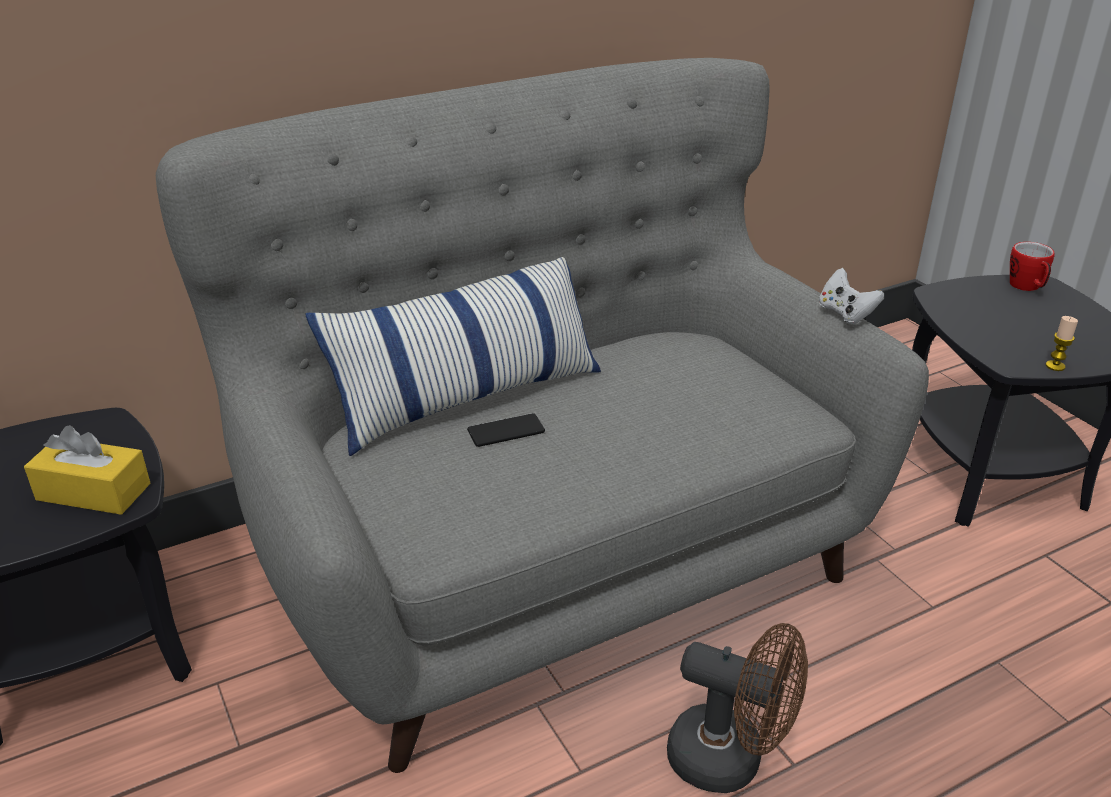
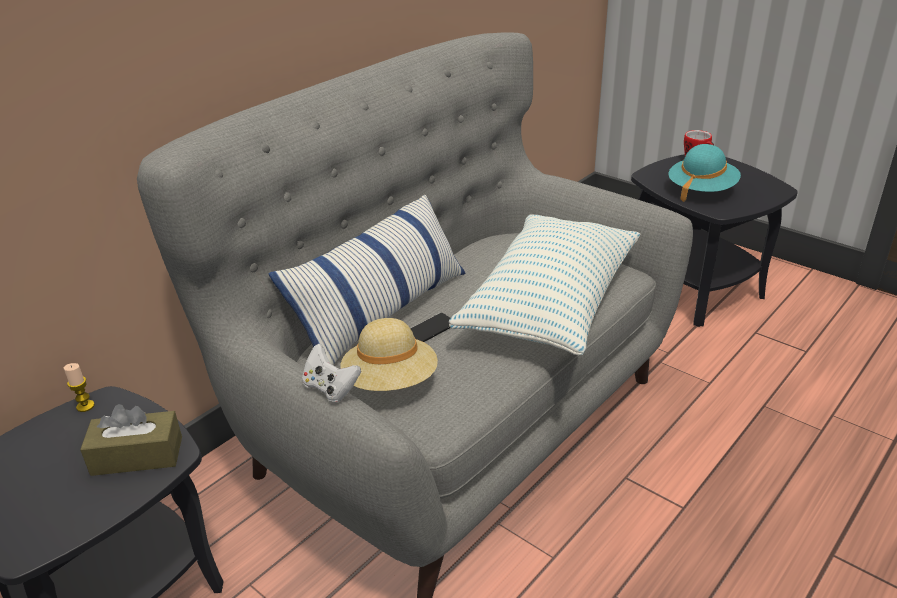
camera: 20 degrees left, 0 degrees up
yellow tissue box [24,425,151,515] -> brown tissue box [80,404,182,476]
brown fan [667,623,808,793] -> none
white game controller [819,268,884,324] -> white game controller moved to [302,344,361,403]
candle [1046,316,1078,371] -> candle moved to [64,363,95,412]
none -> beige hat [340,318,438,391]
none -> pillow [449,214,641,355]
none -> turquoise hat [668,144,741,202]

